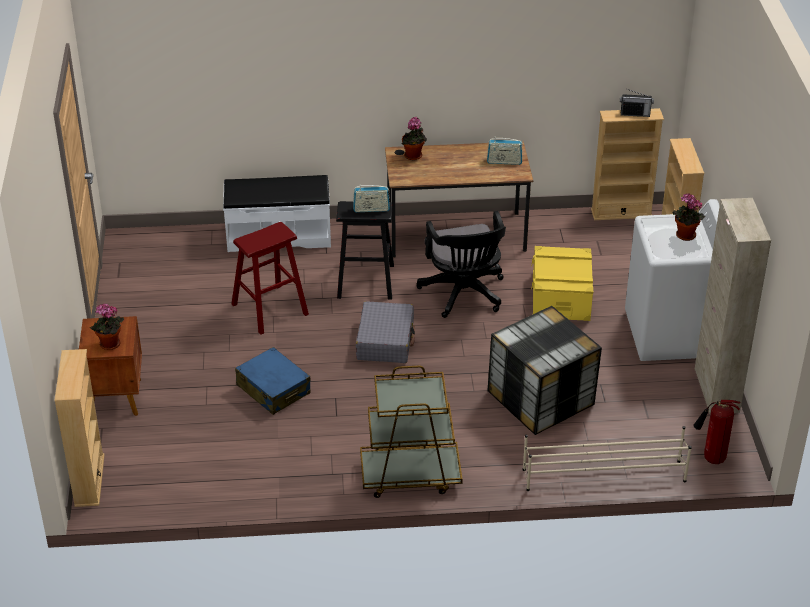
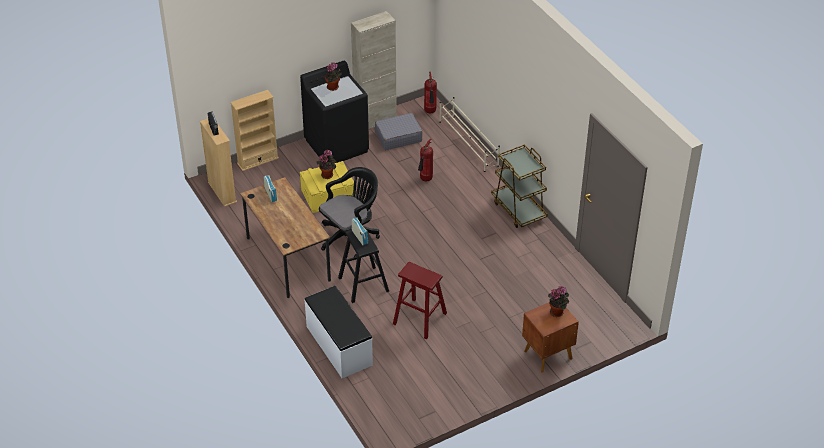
camera: 115 degrees left, 5 degrees up
beige bookcase [54,349,105,507] -> none
blue suitcase [235,347,310,415] -> none
grey suitcase [356,301,415,363] -> grey suitcase moved to [375,113,422,150]
potted plant [401,117,427,160] -> potted plant moved to [317,149,336,179]
storage box [487,306,602,435] -> fire extinguisher [418,139,433,182]
white washing machine [625,199,720,361] -> black washing machine [300,61,369,163]

